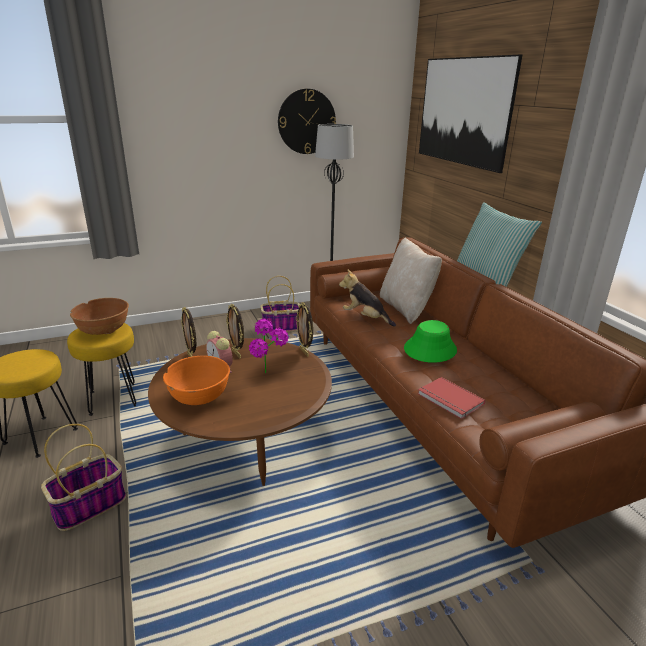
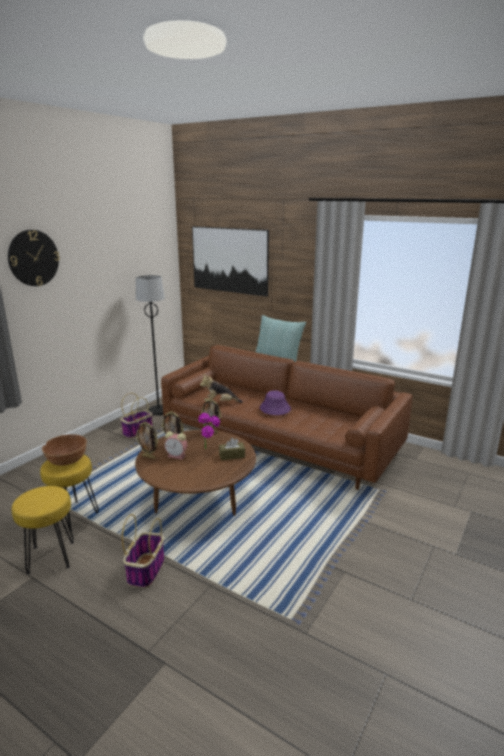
camera: 35 degrees left, 5 degrees down
orange bowl [163,356,230,405] -> none
wall clock [278,89,336,154] -> wall clock moved to [8,230,60,286]
beige pillow [380,237,442,324] -> none
green hat [404,320,457,363] -> purple hat [260,390,291,415]
red book [418,377,485,419] -> none
none -> brown tissue box [219,438,245,460]

